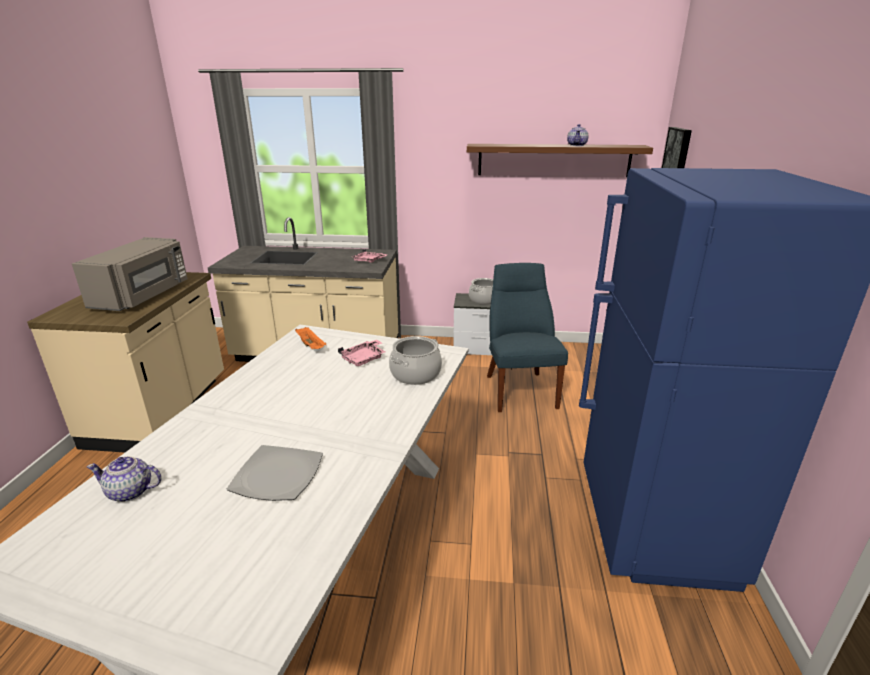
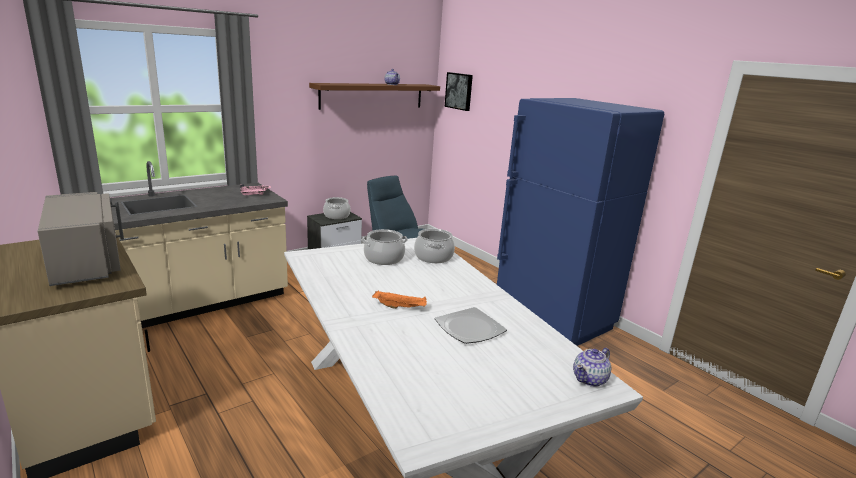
camera: 45 degrees left, 5 degrees down
teapot [87,456,162,502] -> teapot moved to [573,348,611,387]
orange tray [295,327,326,349] -> orange tray moved to [372,291,427,309]
pink tray [338,340,386,366] -> cooking pot [362,229,408,265]

